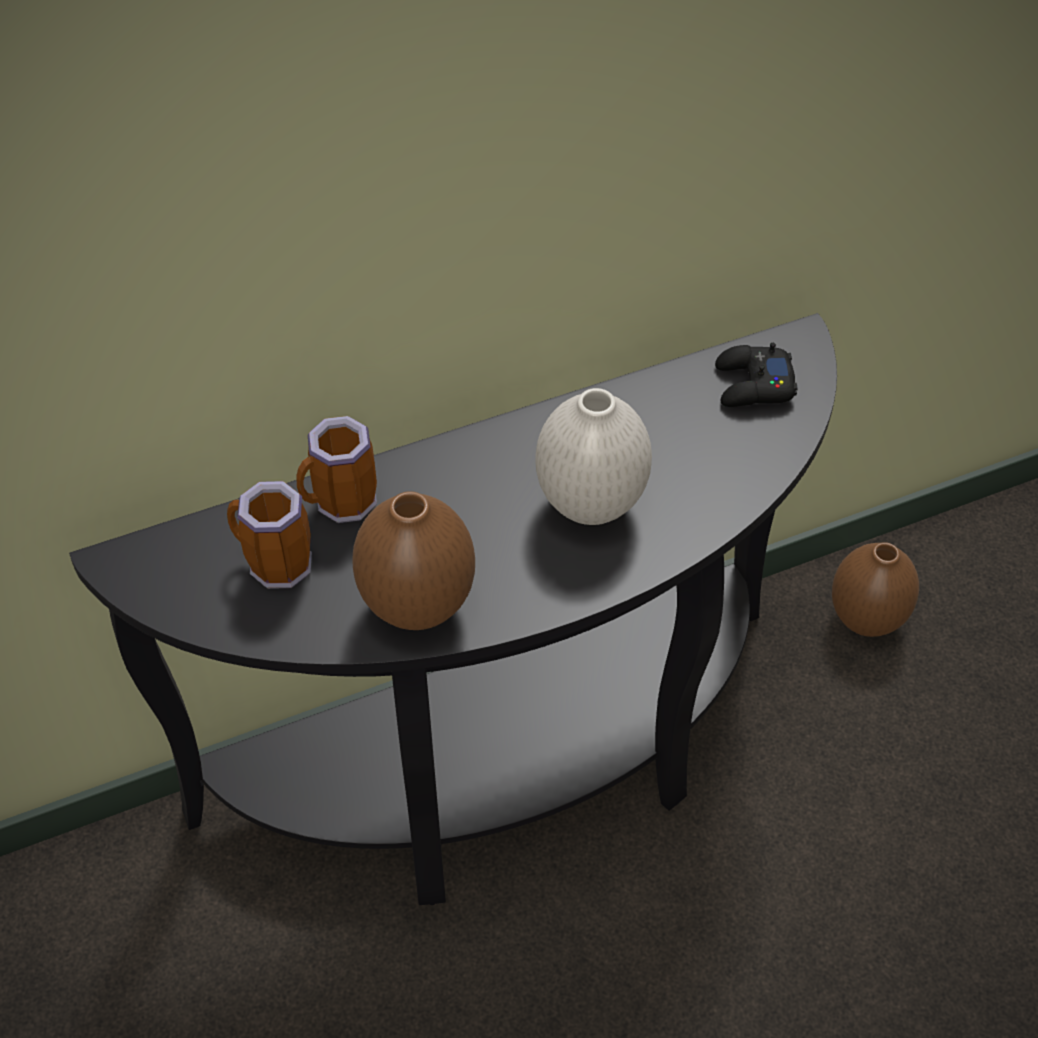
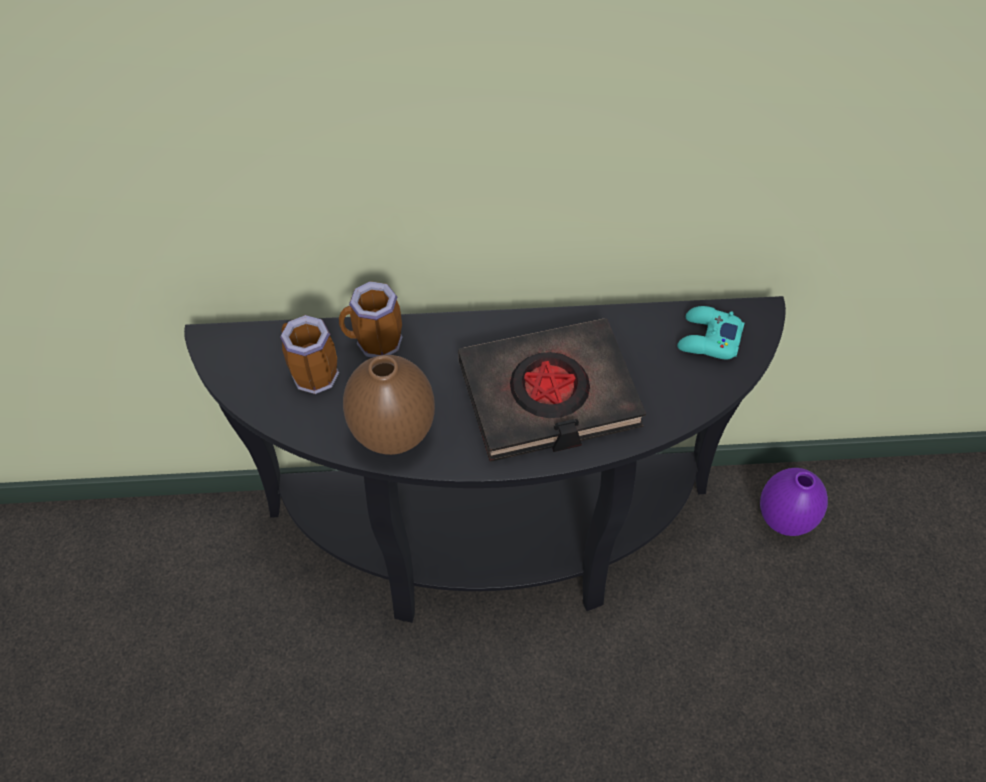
camera: 20 degrees right, 5 degrees up
white vase [536,388,652,525] -> black book [458,318,646,462]
black game controller [715,343,798,407] -> turquoise game controller [677,306,745,359]
brown vase [832,542,919,637] -> purple vase [760,468,828,536]

